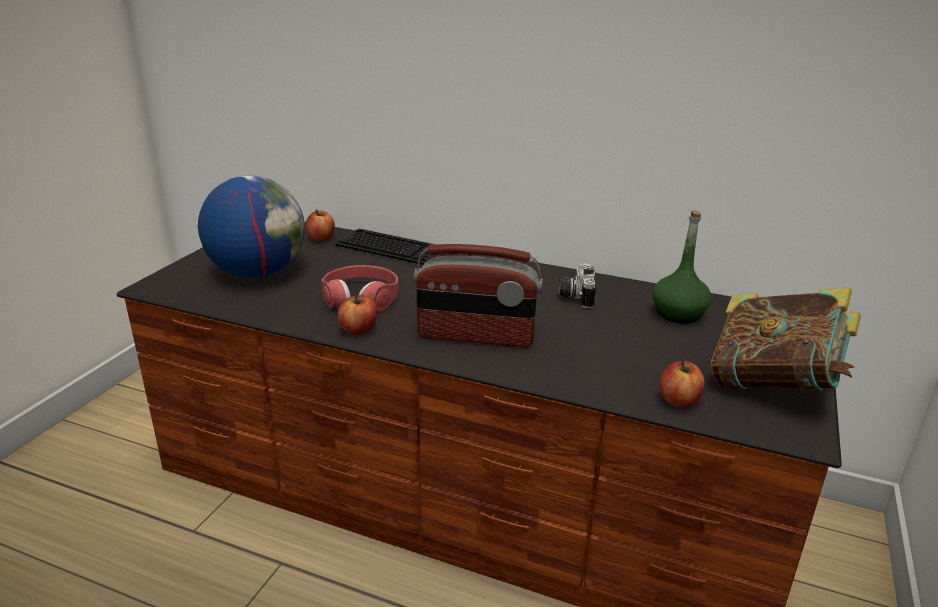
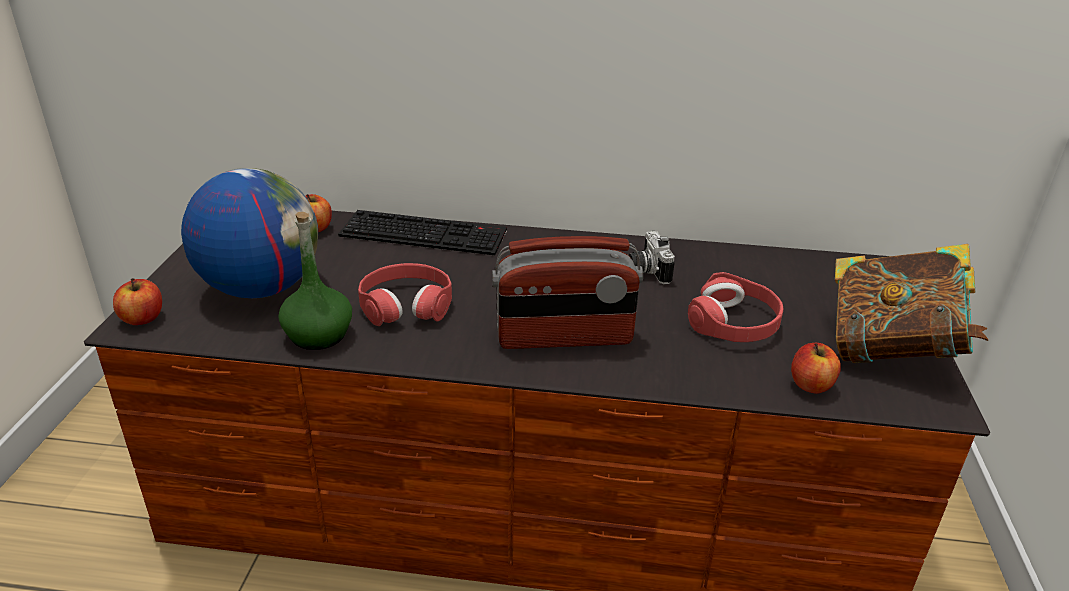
camera: 15 degrees left, 5 degrees up
apple [338,294,377,334] -> apple moved to [113,278,162,325]
green bottle [652,210,712,323] -> green bottle moved to [278,212,352,350]
none -> red headphones [688,272,783,342]

